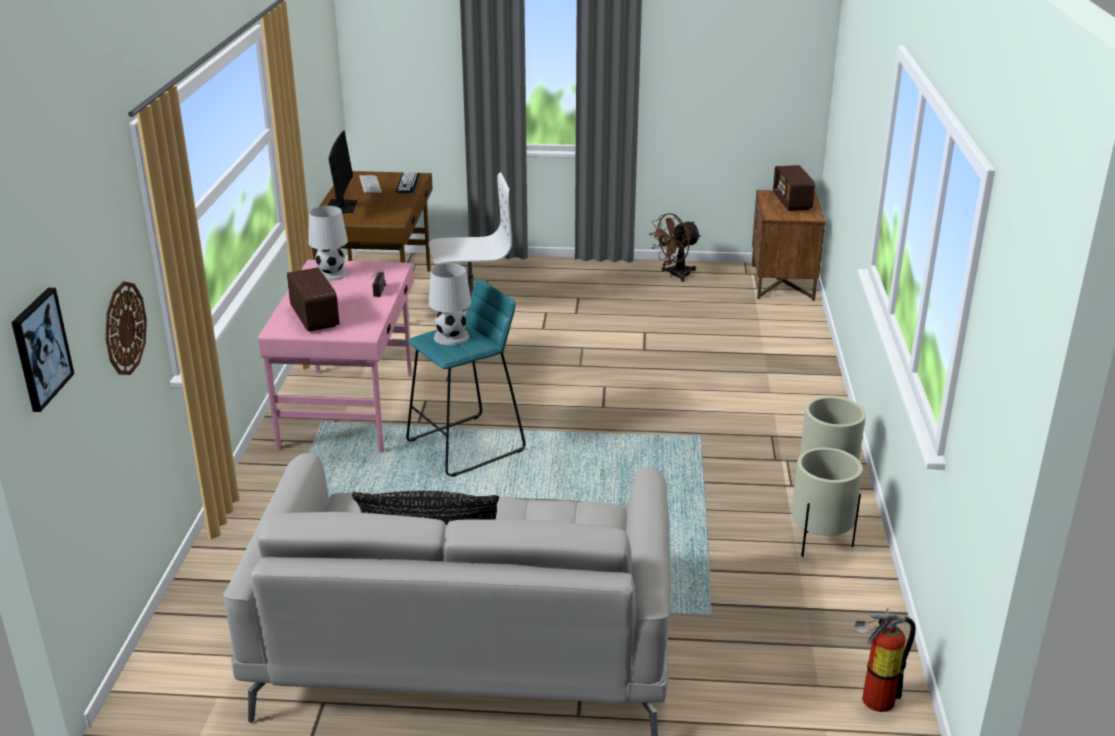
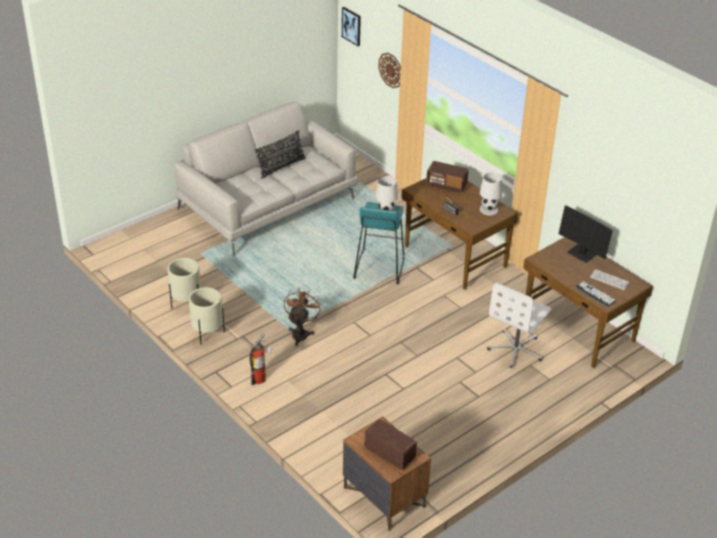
camera: 135 degrees right, 10 degrees up
pink desk [258,260,414,453] -> brown desk [402,178,518,290]
brown fan [649,213,701,282] -> brown fan moved to [283,287,322,346]
fire extinguisher [854,608,916,712] -> fire extinguisher moved to [249,333,272,385]

